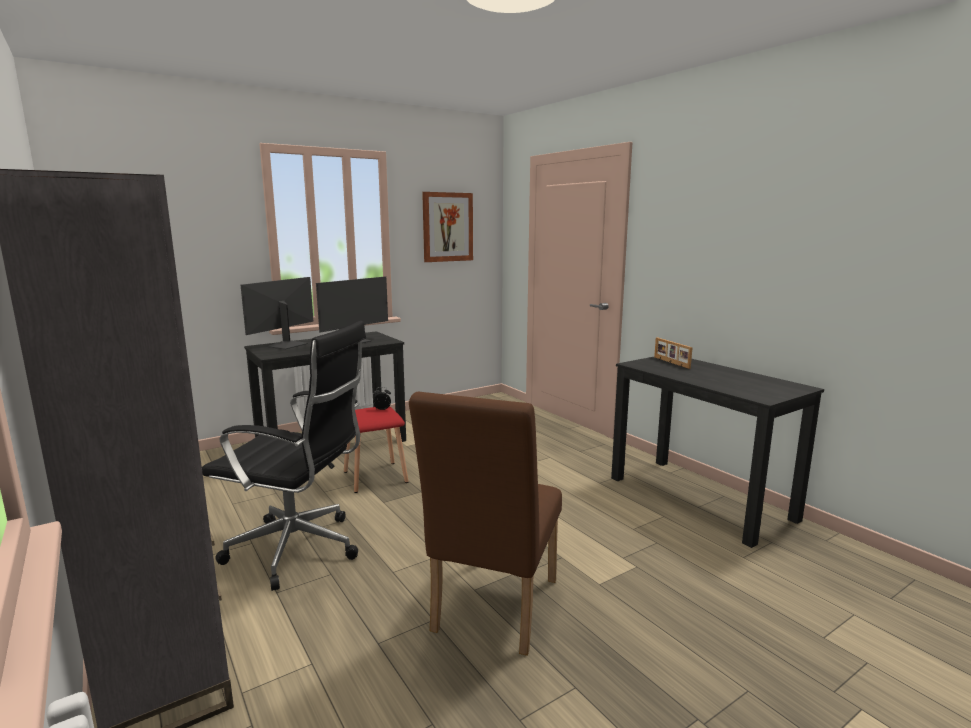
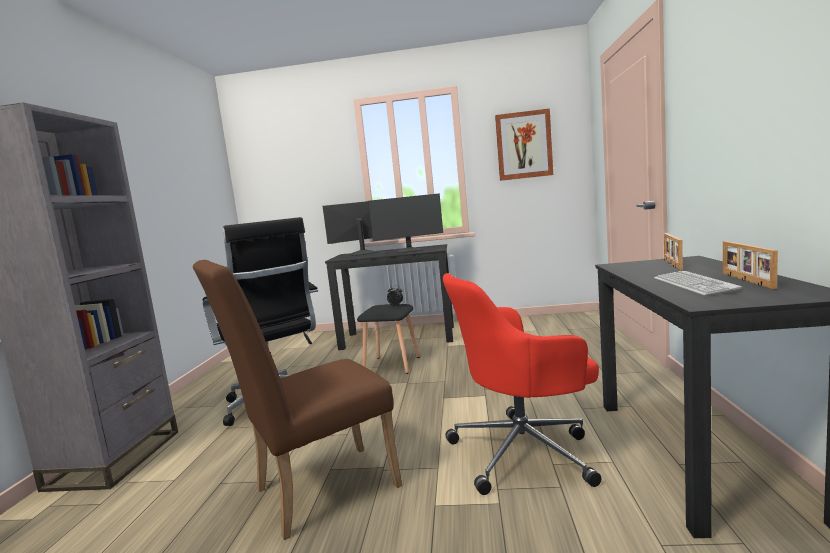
camera: 40 degrees right, 5 degrees down
red stool [344,407,409,493] -> black stool [357,304,420,374]
none -> red office chair [443,273,601,495]
none -> keyboard [654,271,742,296]
none -> picture frame [723,241,778,289]

